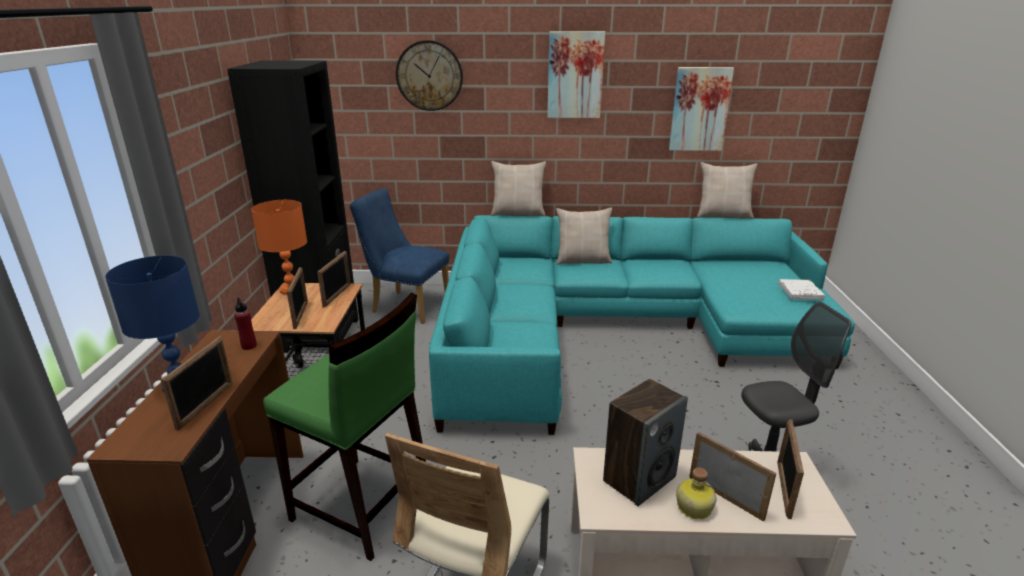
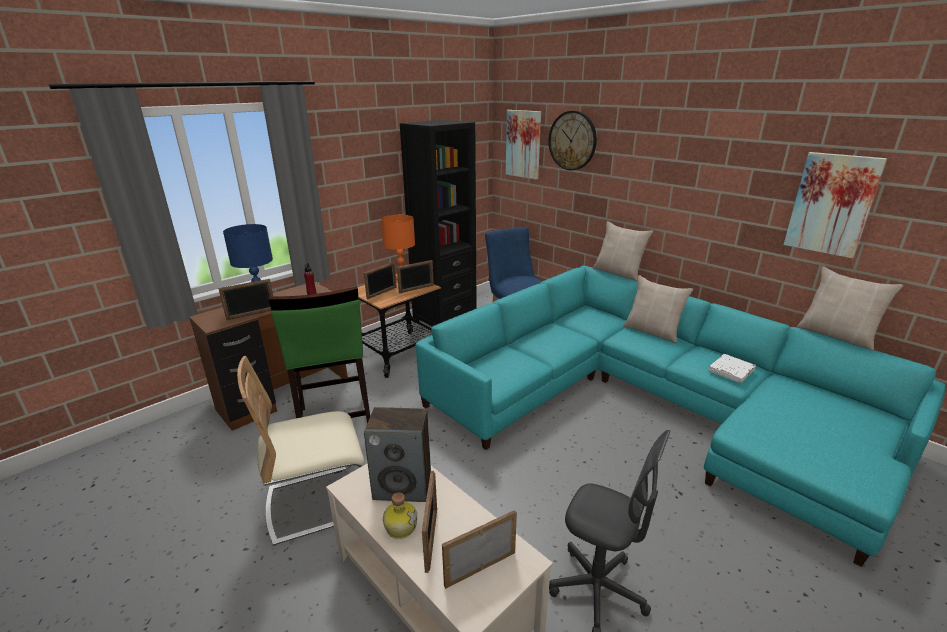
camera: 45 degrees right, 0 degrees up
picture [547,31,605,118] -> picture moved to [506,110,541,180]
white book [778,279,825,300] -> white book moved to [708,354,756,383]

